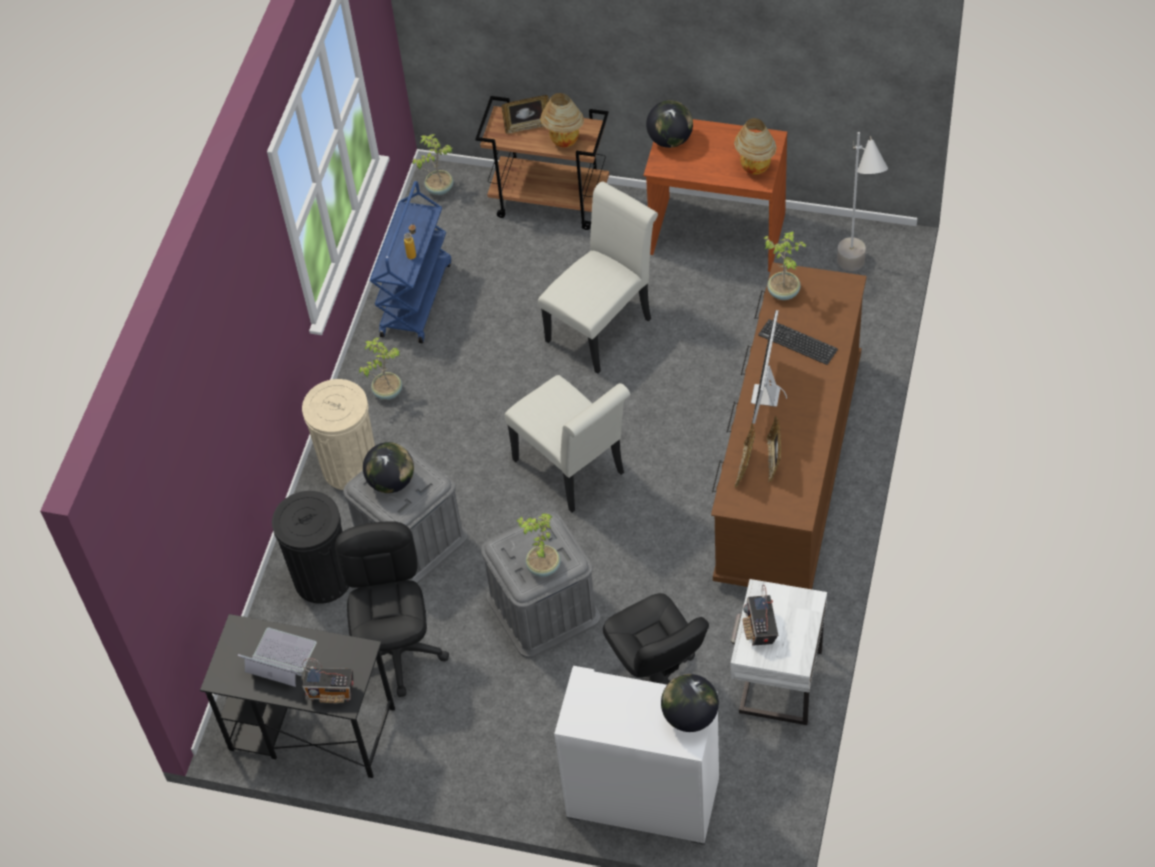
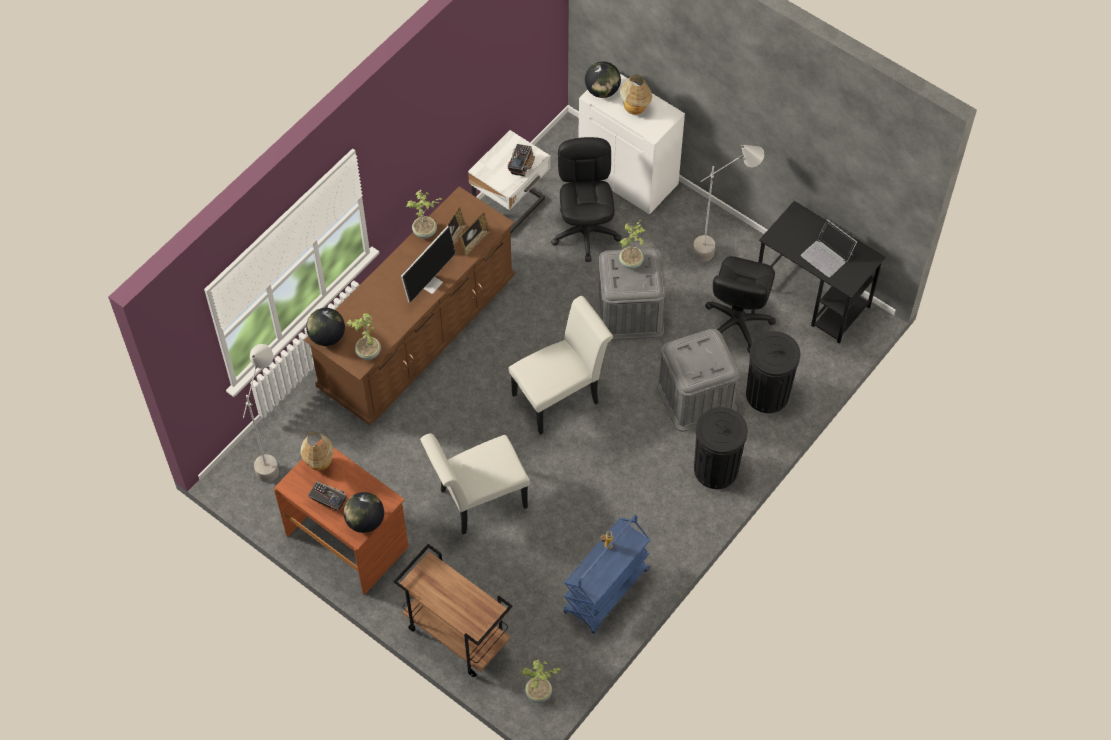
camera: 160 degrees left, 5 degrees up
beige trash can [302,379,375,490] -> black trash can [694,407,748,489]
radio [302,658,353,703] -> radio moved to [308,481,347,512]
potted plant [359,337,402,400] -> potted plant moved to [406,190,443,238]
globe [363,442,414,493] -> globe moved to [306,308,345,346]
picture frame [502,95,549,134] -> none
white chair [505,375,630,513] -> white chair turned 75 degrees clockwise [508,296,613,435]
table lamp [540,93,584,147] -> table lamp moved to [620,74,652,115]
keyboard [758,319,838,365] -> none
none -> grey floor lamp [693,145,764,261]

